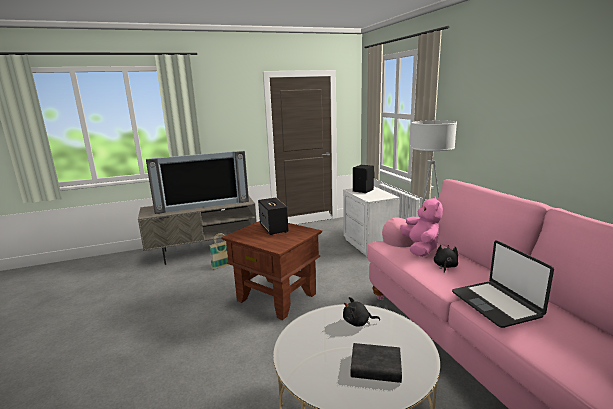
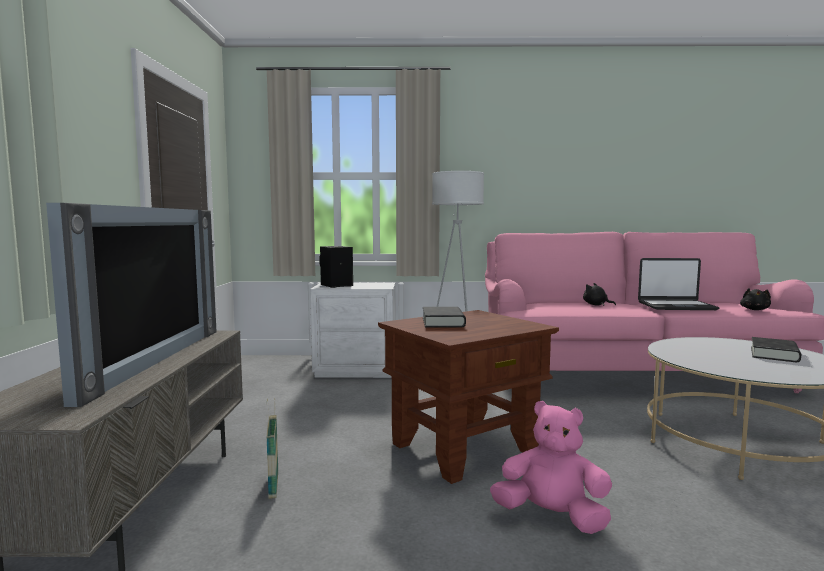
camera: 70 degrees left, 10 degrees down
speaker [258,198,289,235] -> black book [423,307,466,328]
black plush toy [343,297,380,327] -> black plush toy moved to [740,288,771,310]
pink plush toy [400,196,443,257] -> pink plush toy moved to [490,401,612,534]

